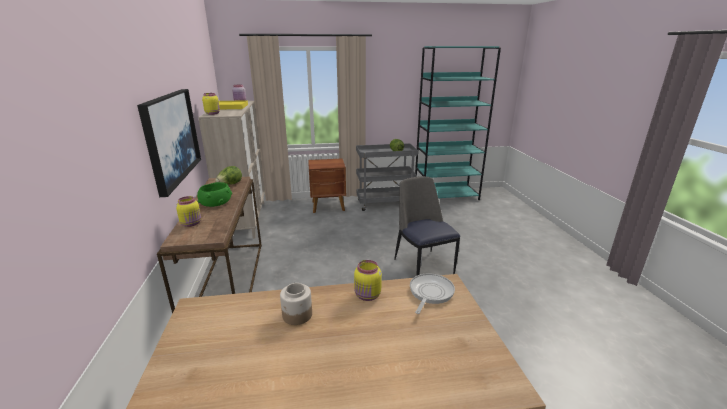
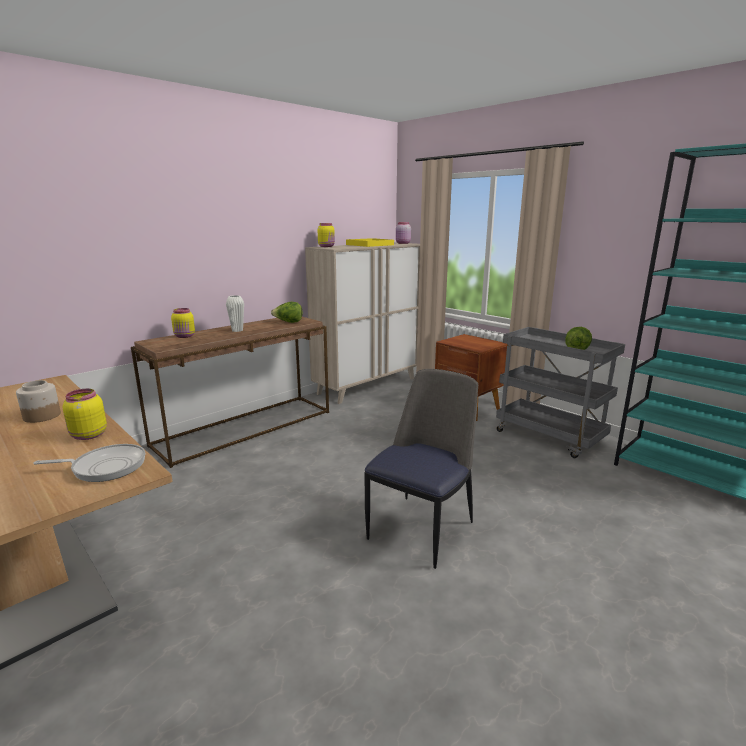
camera: 55 degrees right, 5 degrees down
picture [137,89,201,197] -> none
green bowl [197,182,232,207] -> white vase [226,295,244,332]

